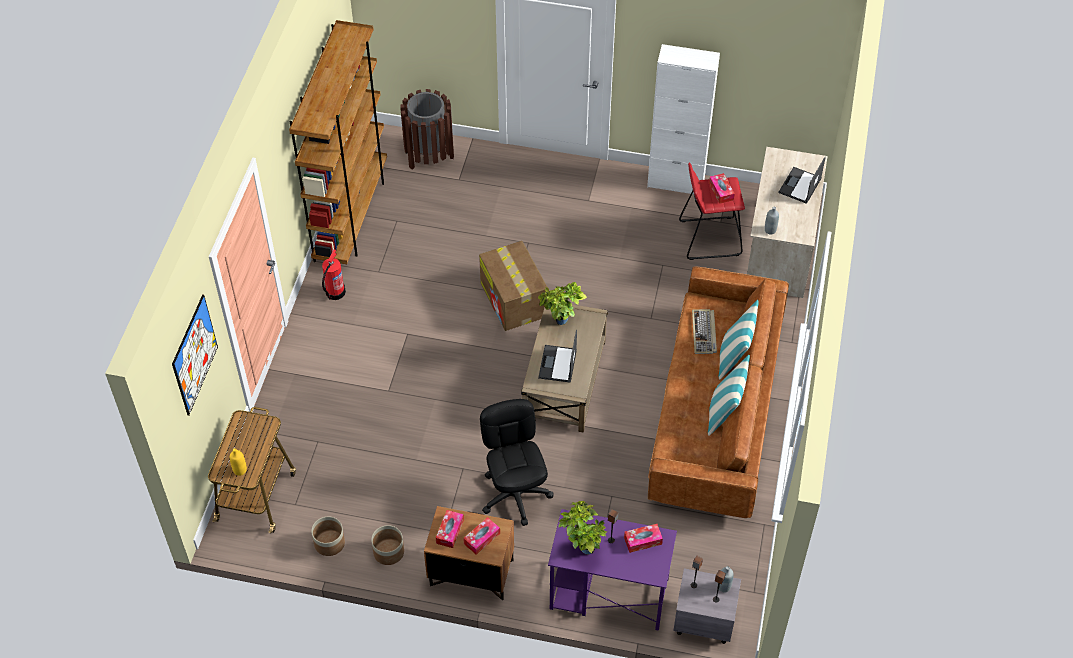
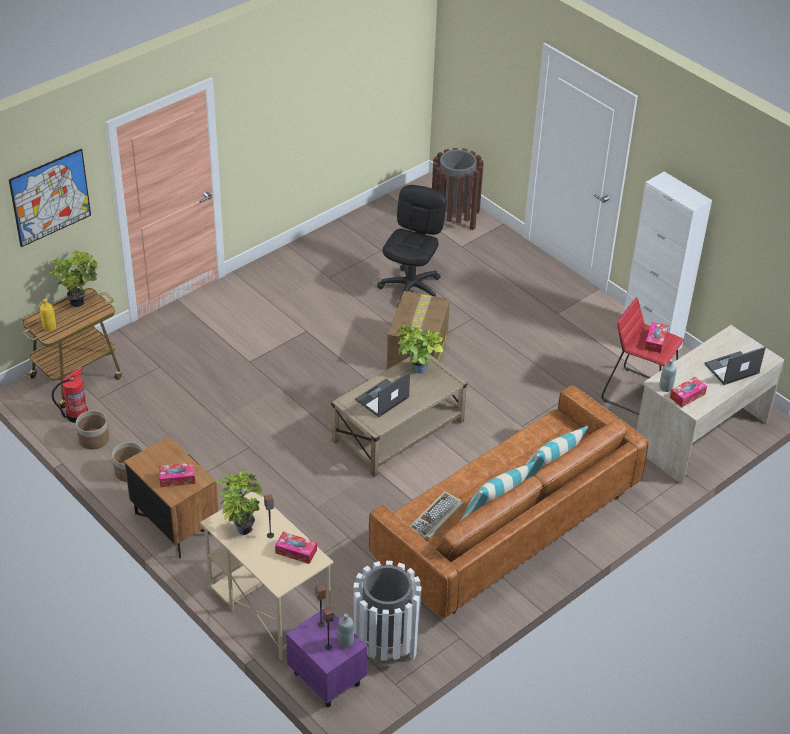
camera: 35 degrees right, 10 degrees down
brown bookcase [289,20,387,264] -> none
fire extinguisher [322,249,346,300] -> fire extinguisher moved to [52,367,88,423]
tissue box [436,510,464,548] -> tissue box moved to [670,377,707,407]
black office chair [480,399,554,526] -> black office chair moved to [377,185,447,307]
purple desk [548,509,677,631] -> beige desk [200,492,334,661]
grey nightstand [673,568,741,644] -> purple nightstand [286,607,367,707]
keyboard [692,309,717,354] -> keyboard moved to [410,491,464,539]
none -> potted plant [48,250,98,307]
none -> white trash can [353,561,422,661]

